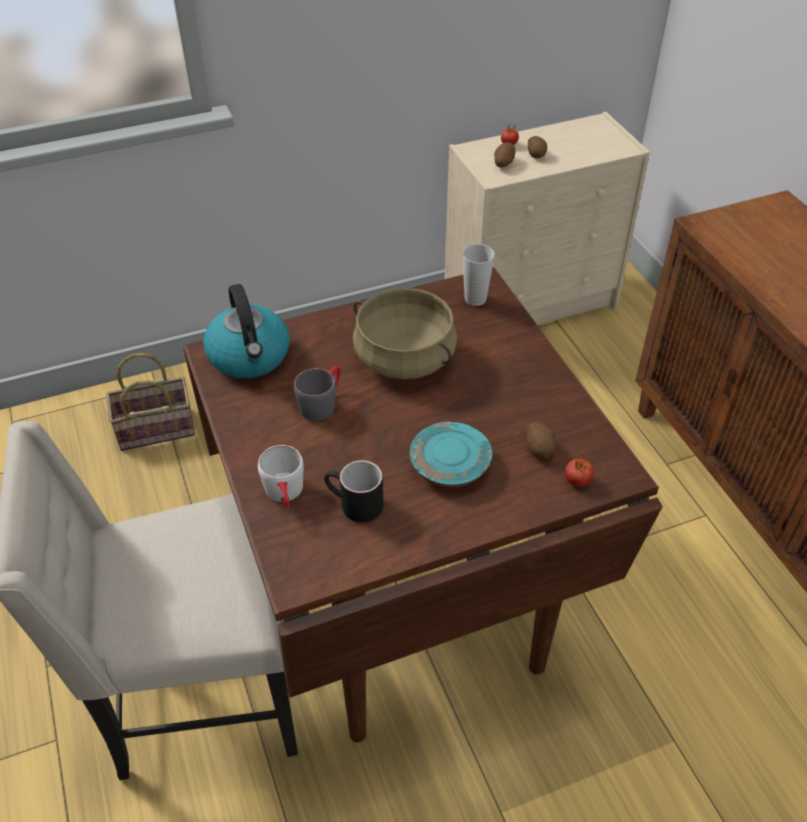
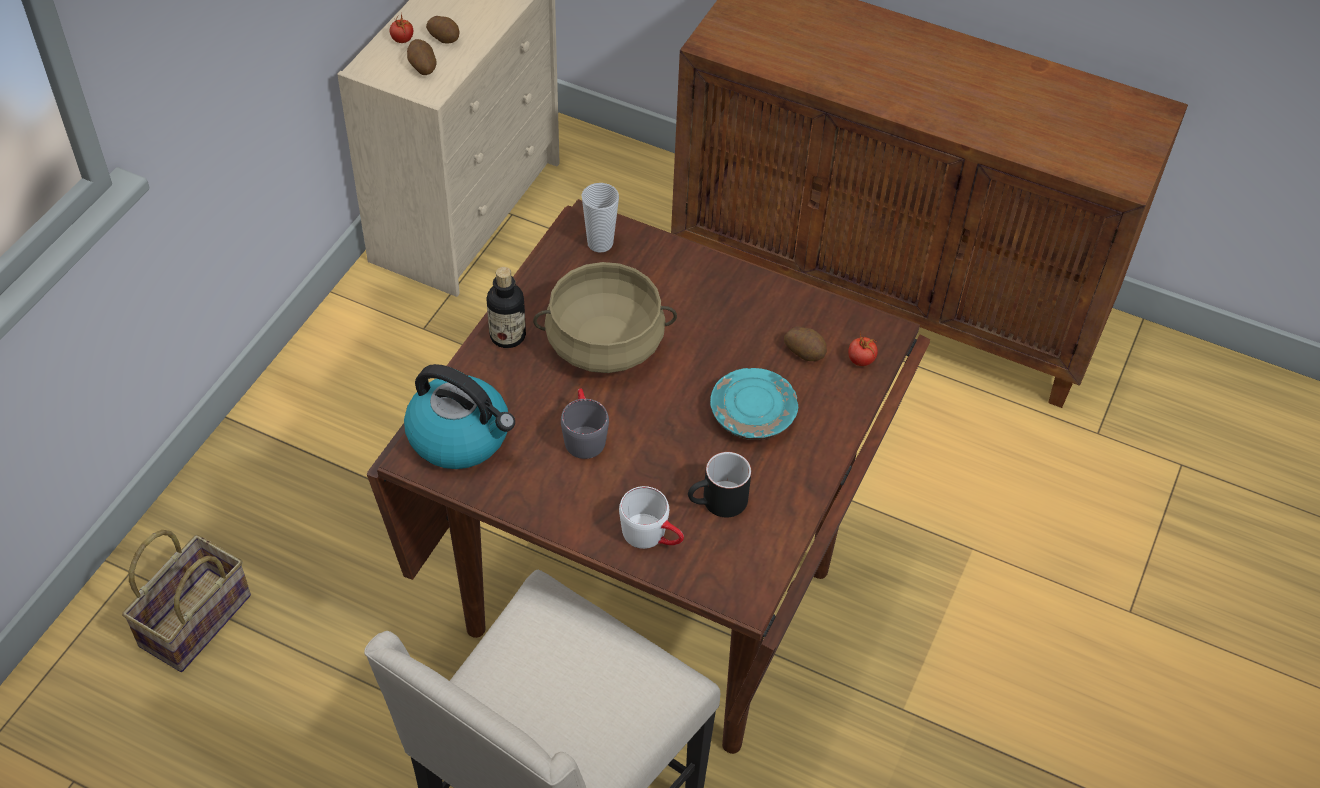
camera: 45 degrees left, 5 degrees up
none -> bottle [487,267,526,348]

